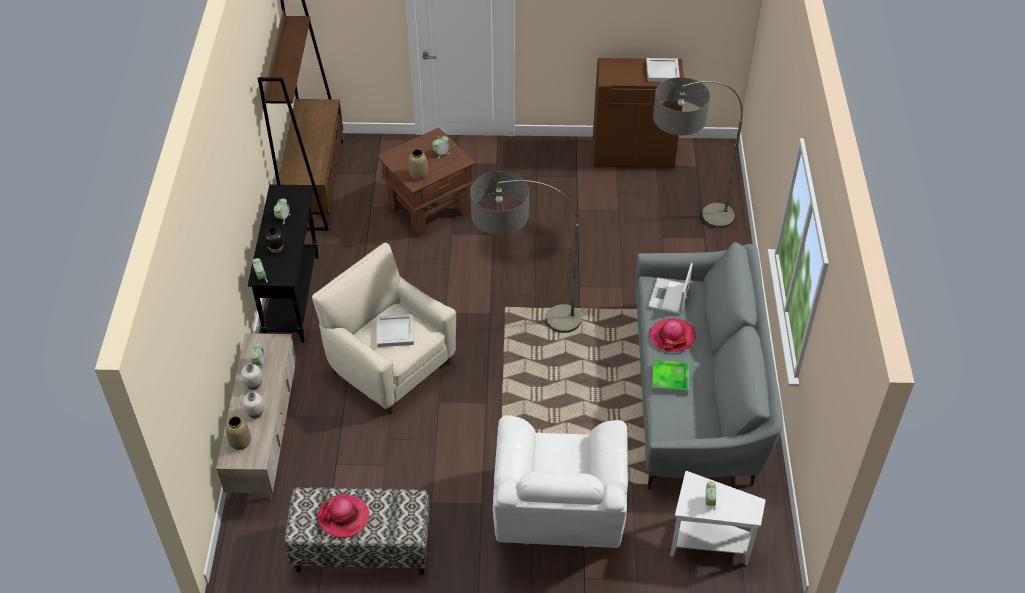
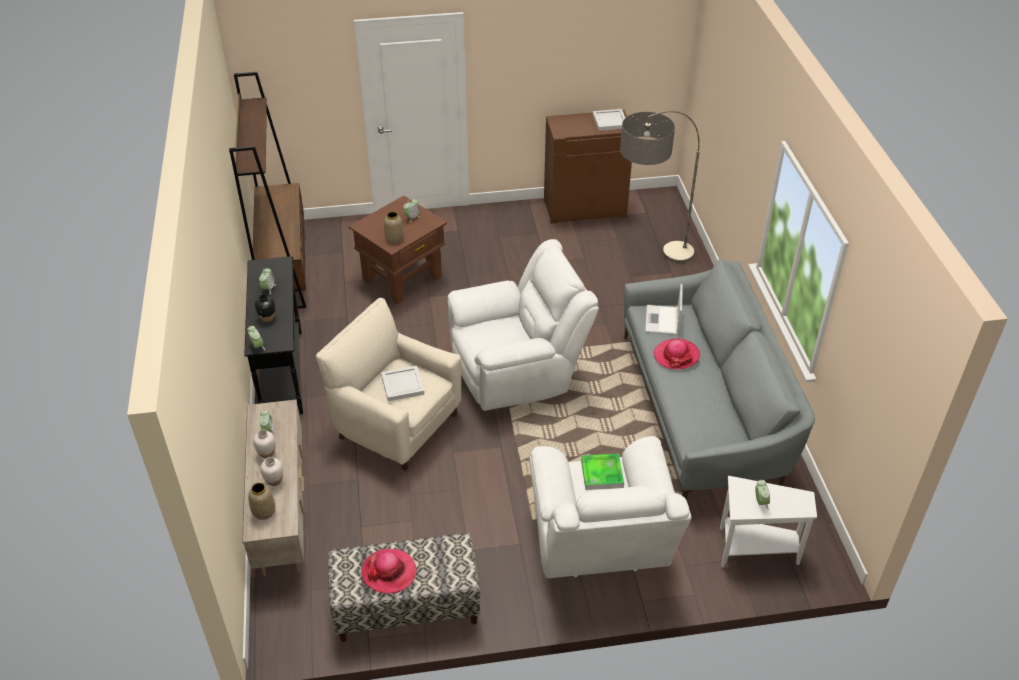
camera: 10 degrees left, 5 degrees down
floor lamp [470,171,581,333] -> white armchair [448,239,599,411]
tray [652,360,689,395] -> tray moved to [581,454,624,490]

